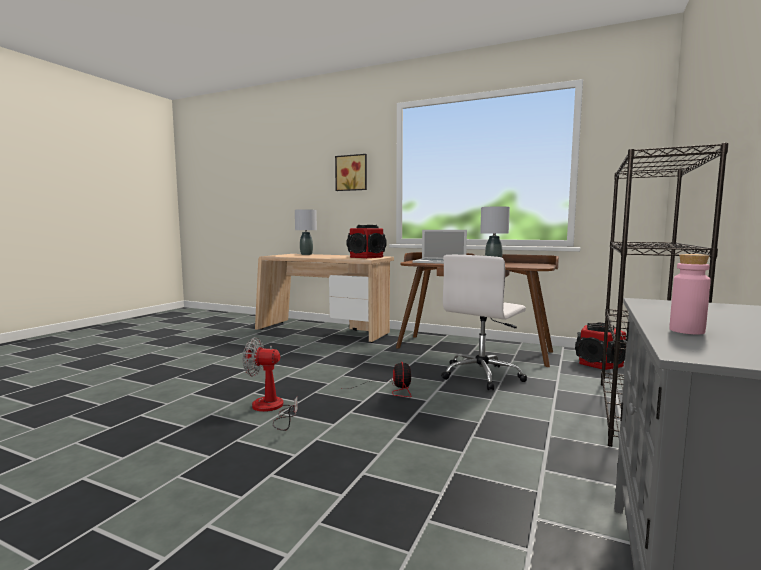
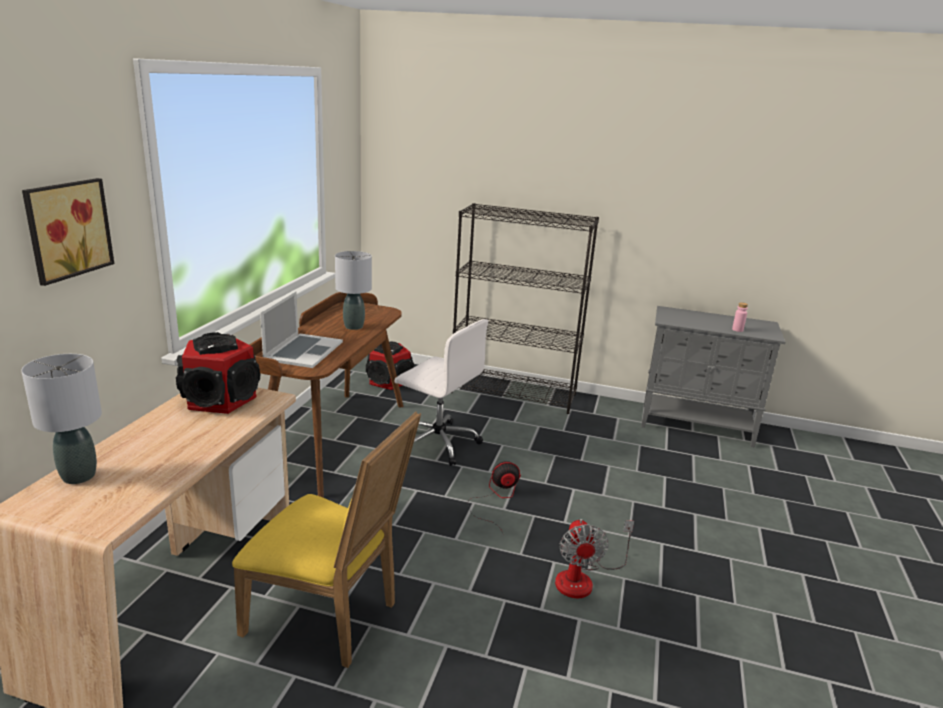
camera: 100 degrees left, 15 degrees up
none -> yellow chair [232,411,421,668]

